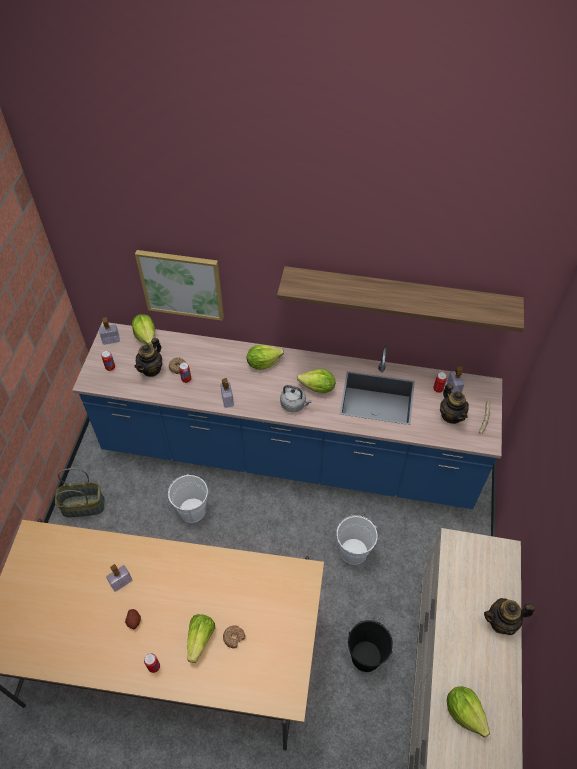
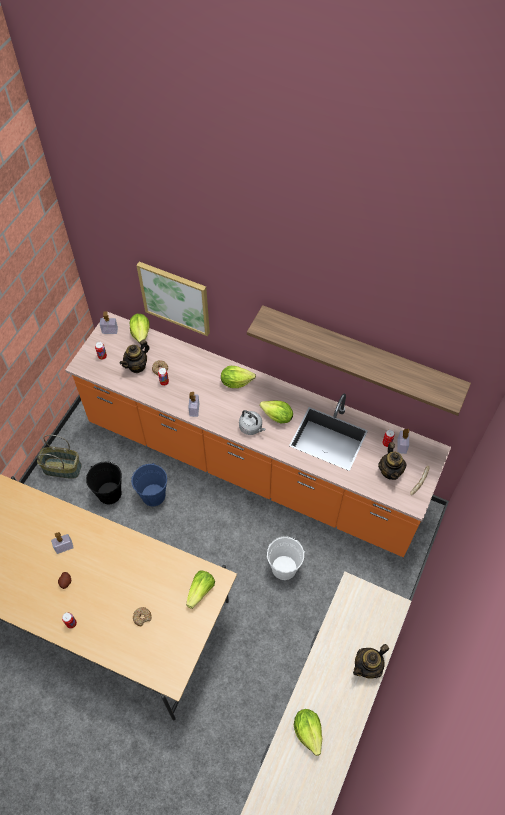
camera: 15 degrees right, 5 degrees up
blue counter [72,322,502,509] -> orange counter [65,311,451,557]
white bucket [168,474,208,523] -> blue bucket [131,463,167,506]
lettuce [187,614,215,663] -> lettuce moved to [186,570,215,609]
black bucket [348,620,393,672] -> black bucket moved to [86,461,122,504]
teapot [484,598,534,635] -> teapot turned 45 degrees counterclockwise [353,644,389,679]

